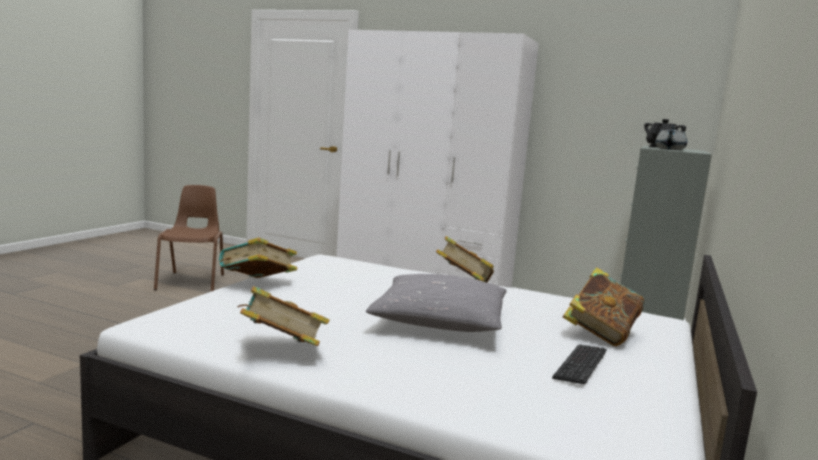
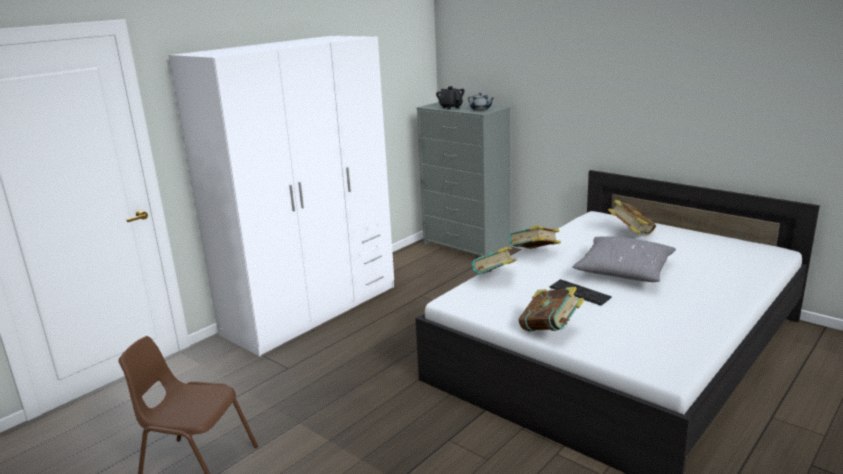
camera: 70 degrees left, 10 degrees up
book [237,286,329,346] -> book moved to [472,247,517,274]
keyboard [552,344,607,384] -> keyboard moved to [550,279,612,306]

